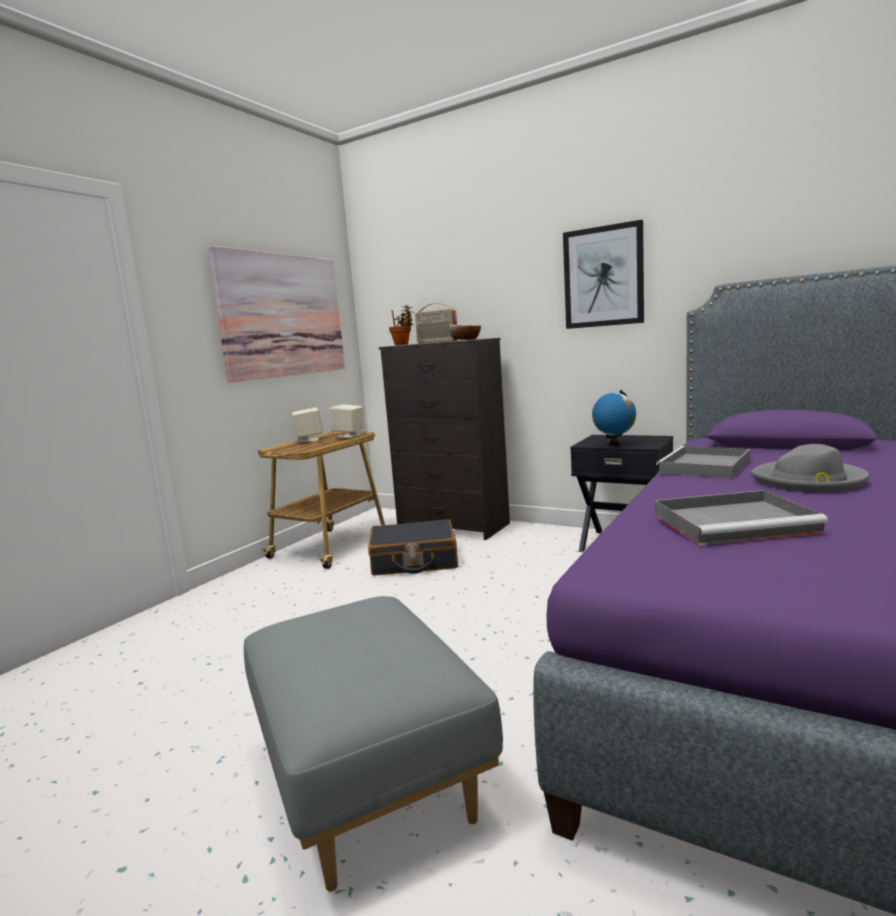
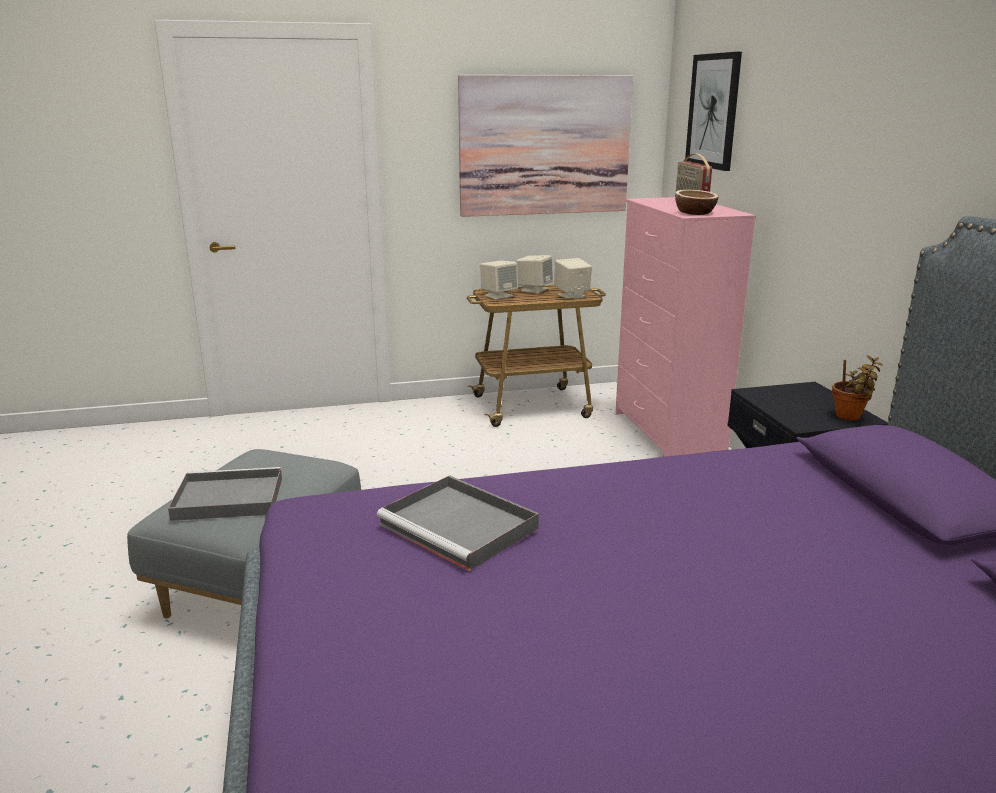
camera: 45 degrees right, 10 degrees up
black suitcase [368,519,458,576] -> none
black dresser [379,338,510,540] -> pink dresser [615,197,756,457]
potted plant [389,305,413,345] -> potted plant moved to [832,355,883,420]
picture [563,220,644,329] -> picture moved to [685,52,742,171]
globe [592,390,636,446] -> none
grey tray [656,446,751,479] -> grey tray moved to [168,467,282,521]
grey hat [751,444,870,492] -> none
none -> beige speaker [480,261,518,300]

